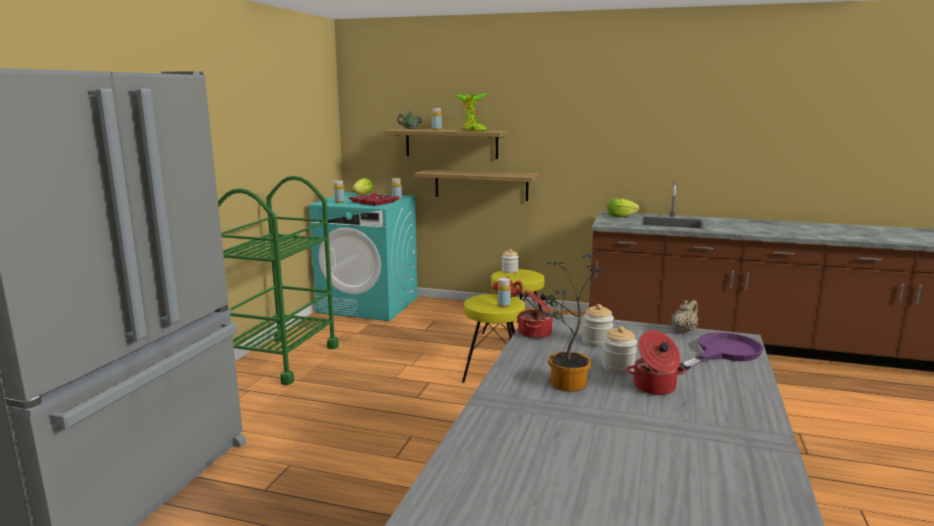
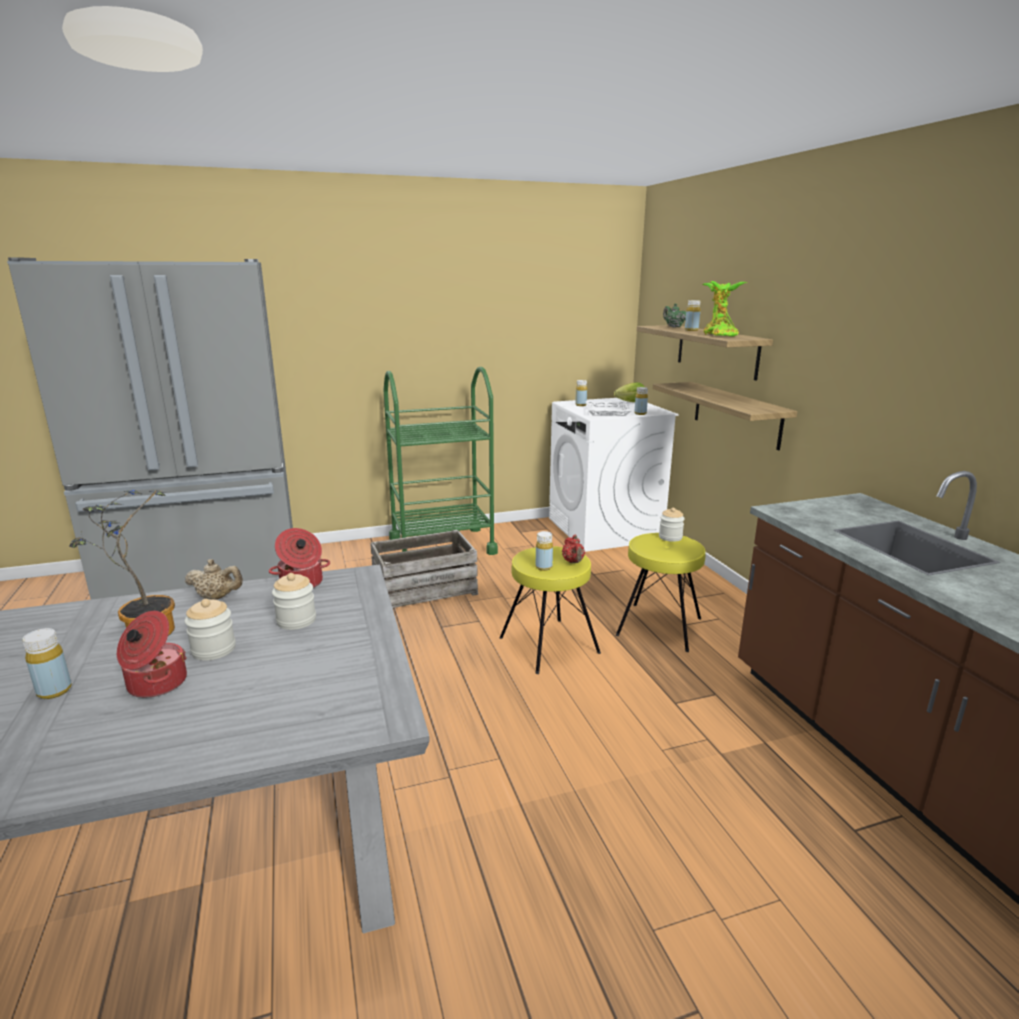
camera: 55 degrees right, 5 degrees up
turquoise washing machine [309,192,417,321] -> white washing machine [549,398,679,552]
red tray [348,193,400,206] -> white tray [585,401,631,416]
lettuce [608,198,639,217] -> none
beige teapot [671,300,698,334] -> beige teapot moved to [185,559,243,600]
purple frying pan [678,332,764,372] -> none
none -> yellow bottle [22,628,72,699]
none -> crate [370,530,478,608]

